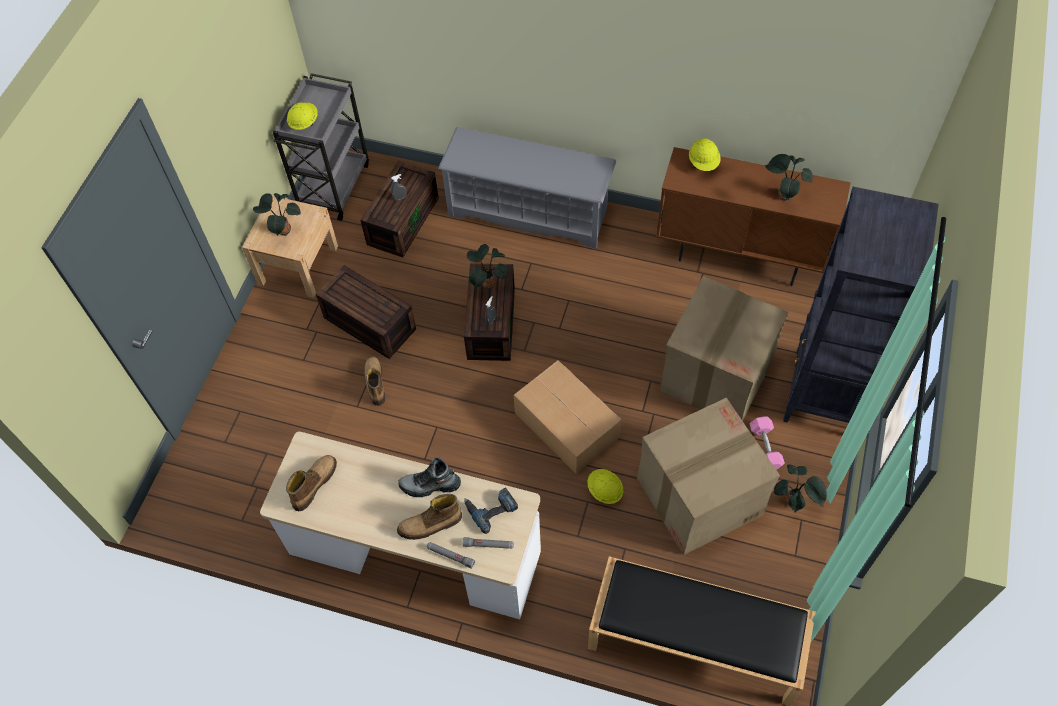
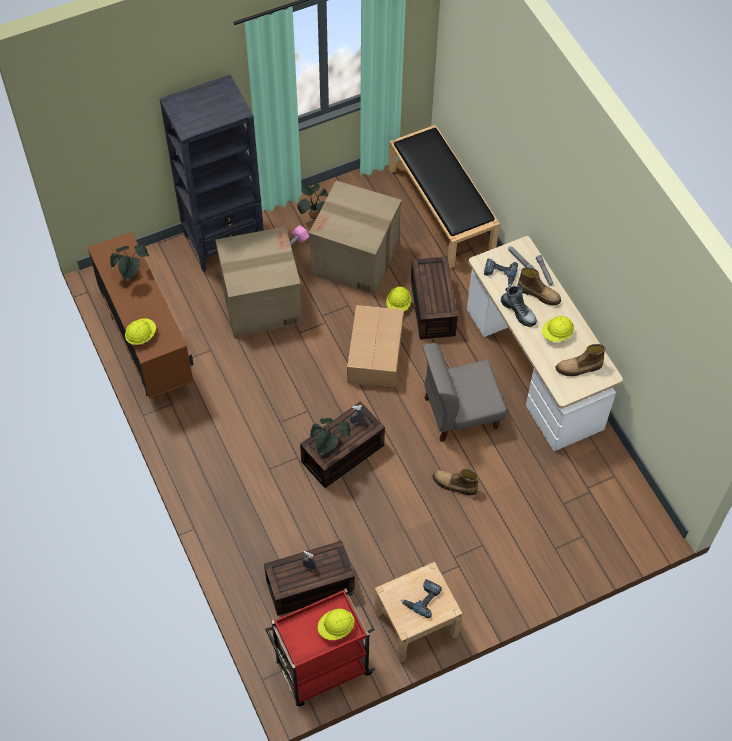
camera: 135 degrees left, 0 degrees up
potted plant [253,193,301,236] -> power drill [401,579,442,618]
grey cart [273,73,369,221] -> red cart [265,589,375,707]
brown storage box [316,265,416,359] -> brown storage box moved to [411,257,458,339]
boot [364,356,385,406] -> boot turned 75 degrees clockwise [433,469,479,495]
grey shoe rack [438,127,616,249] -> none
none -> grey chair [422,343,507,442]
none -> yellow hard hat [542,316,574,342]

